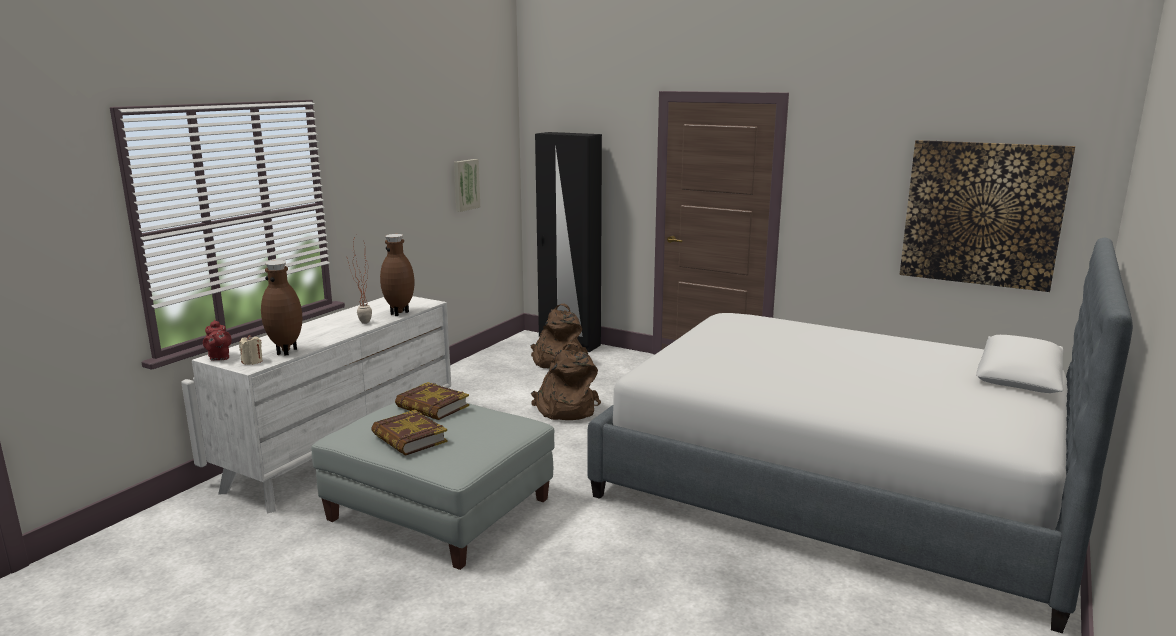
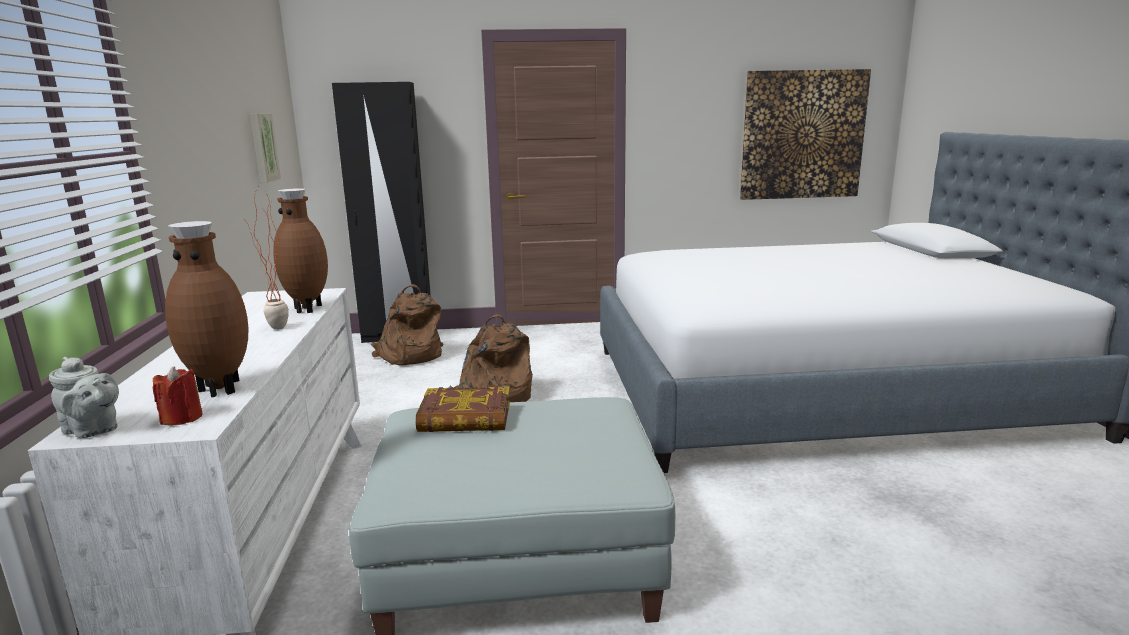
camera: 35 degrees left, 0 degrees up
red teapot [203,320,232,361] -> grey teapot [49,357,119,438]
beige candle [239,335,262,365] -> red candle [153,366,203,425]
book [371,410,448,456] -> none

